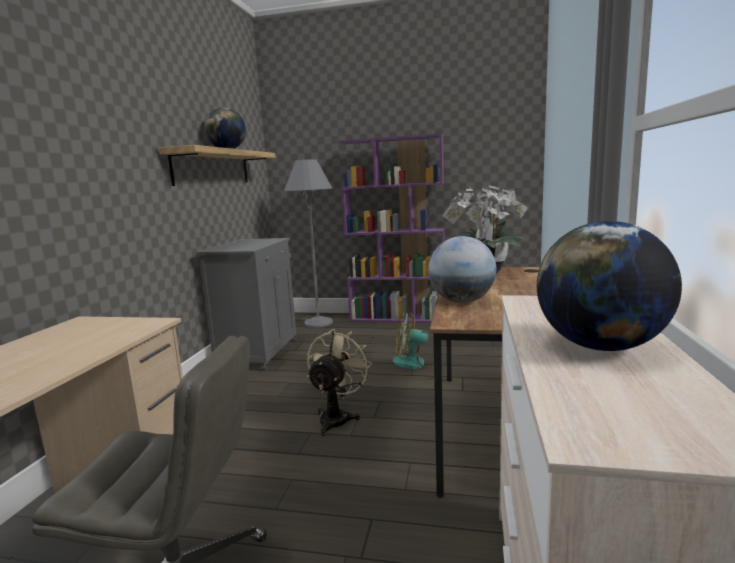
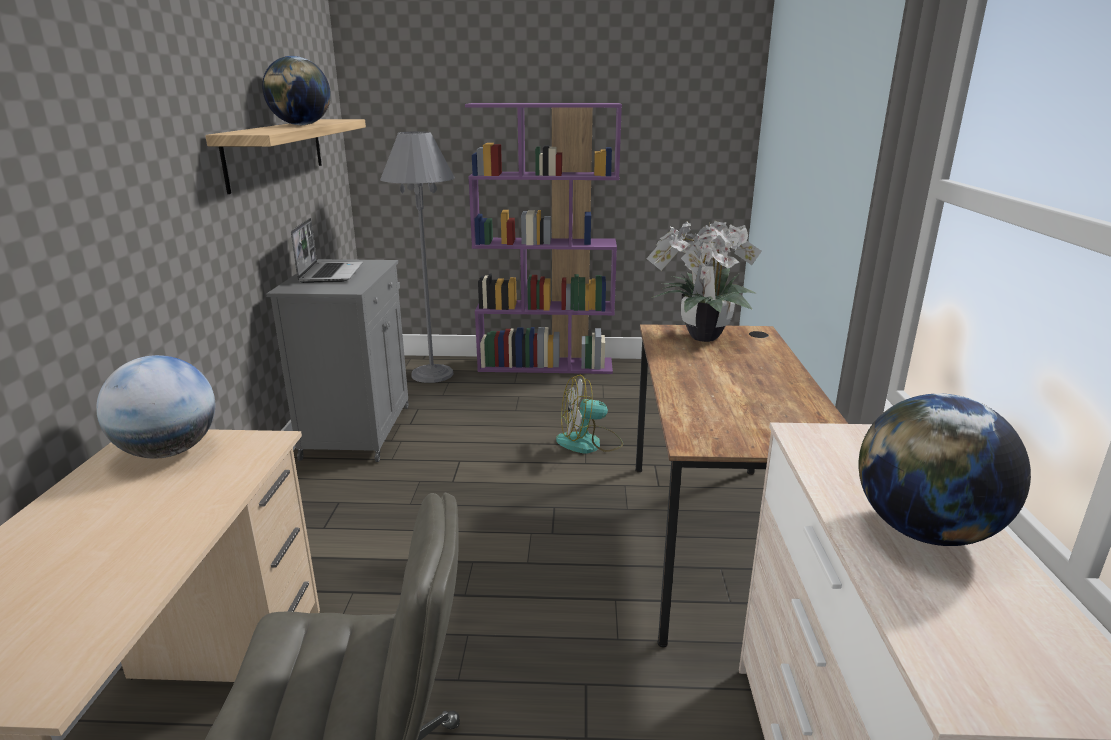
camera: 10 degrees left, 10 degrees up
beige fan [307,329,372,436] -> none
globe [428,236,496,303] -> globe moved to [96,355,215,459]
none -> laptop [291,218,363,283]

